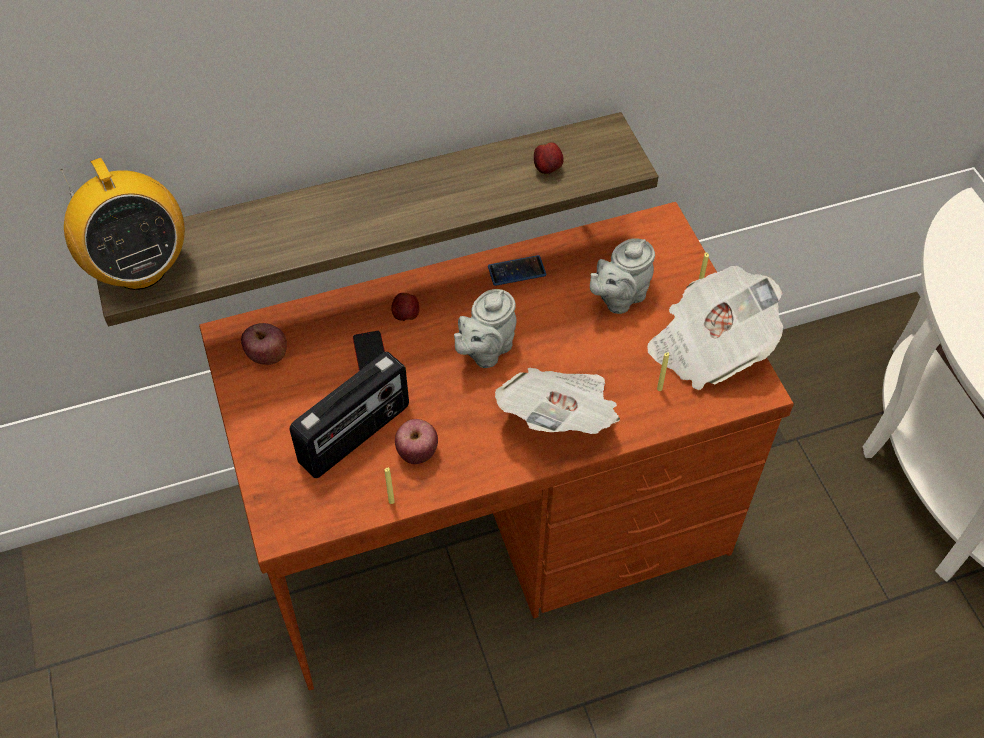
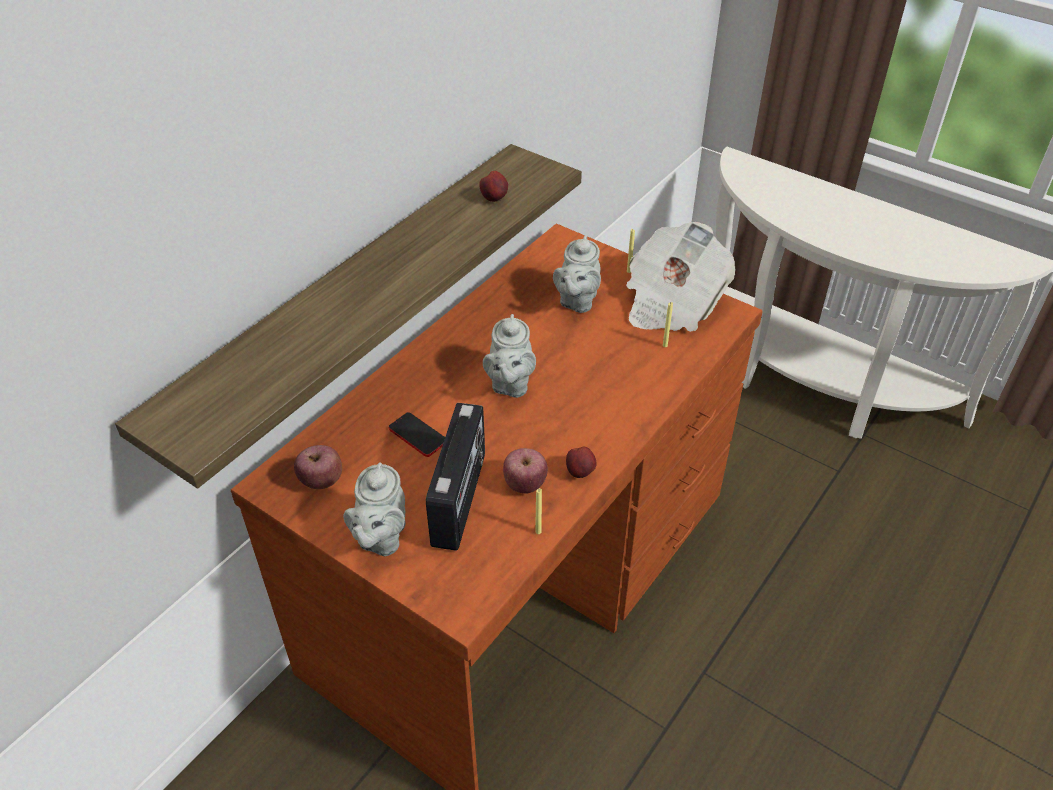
camera: 35 degrees left, 10 degrees down
radio [61,158,185,290] -> none
apple [391,293,420,321] -> apple moved to [566,447,597,478]
phone [488,255,546,286] -> none
newspaper [495,368,620,434] -> none
none -> grey teapot [343,462,406,556]

